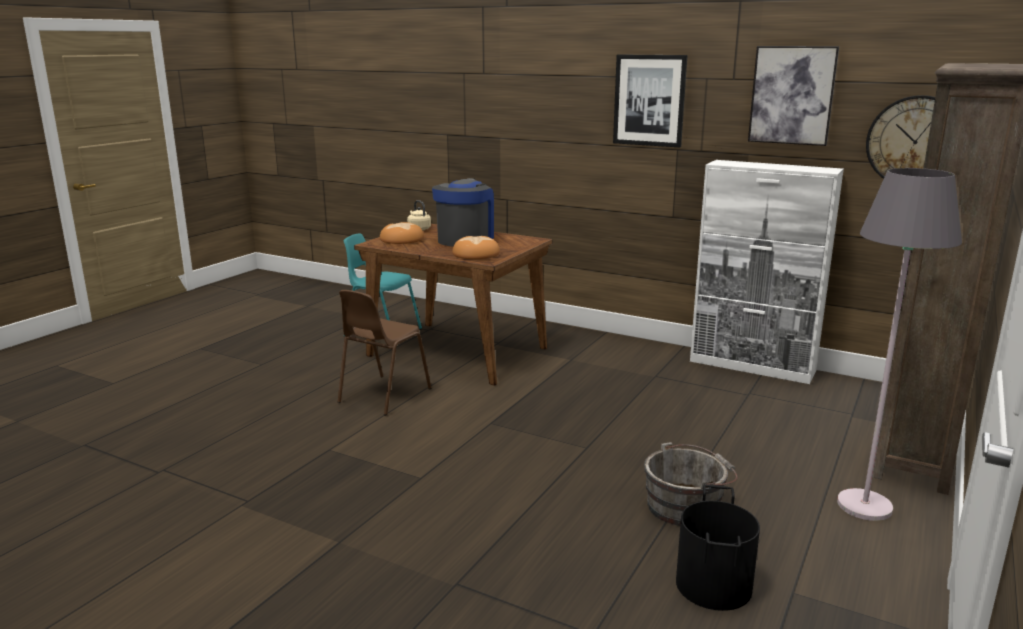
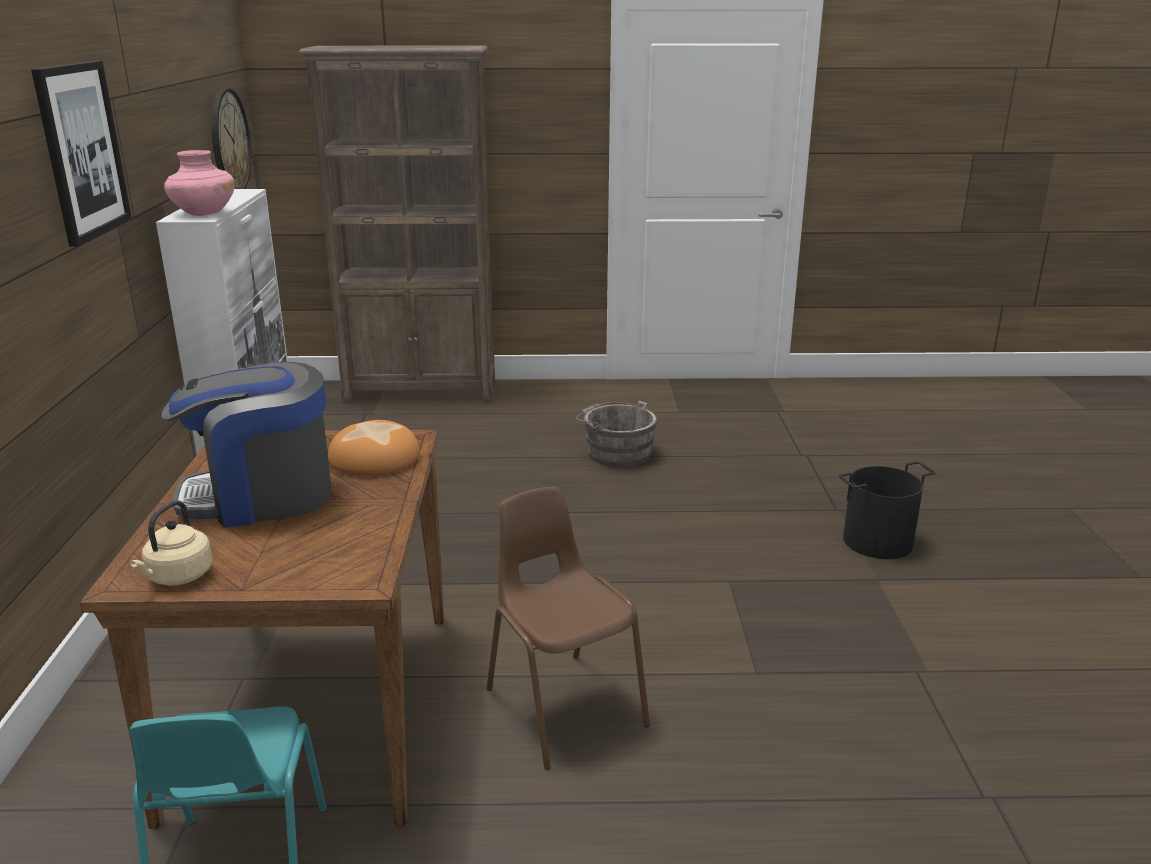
camera: 120 degrees left, 5 degrees up
brown chair [338,290,431,415] -> brown chair turned 120 degrees counterclockwise [486,487,650,770]
bread [380,222,424,244] -> none
black bucket [676,485,760,611] -> black bucket moved to [839,461,936,559]
picture [748,46,839,146] -> none
grey floor lamp [837,168,962,521] -> none
none -> pink vase [164,150,235,216]

